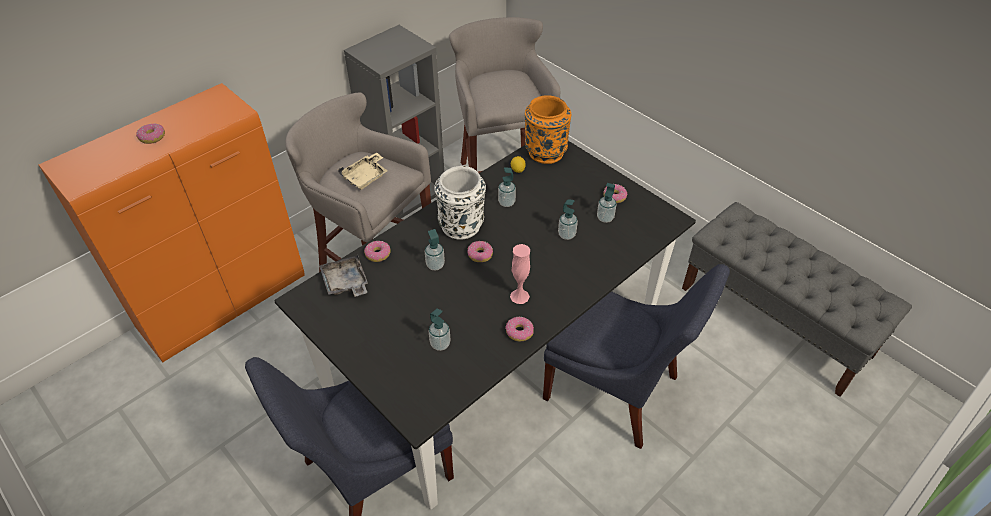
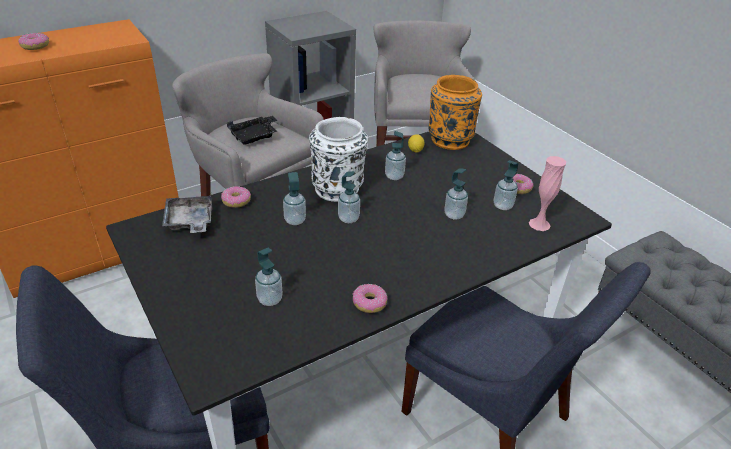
camera: 10 degrees right, 10 degrees down
beige tray [338,153,388,190] -> black tray [227,116,278,145]
donut [467,241,493,262] -> soap dispenser [338,171,360,223]
pink vase [510,244,530,304] -> pink vase moved to [529,156,566,231]

